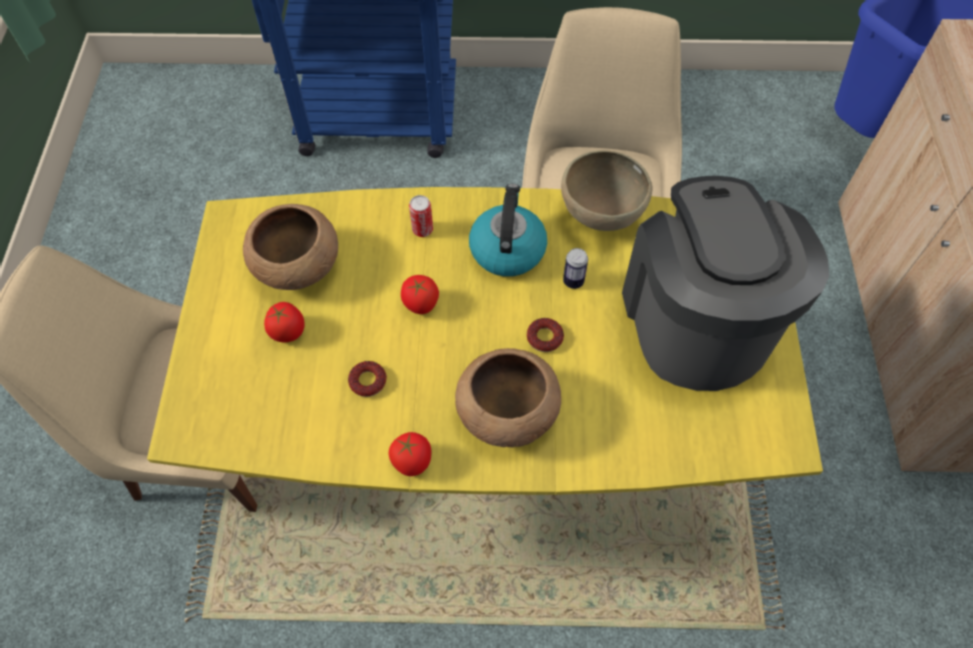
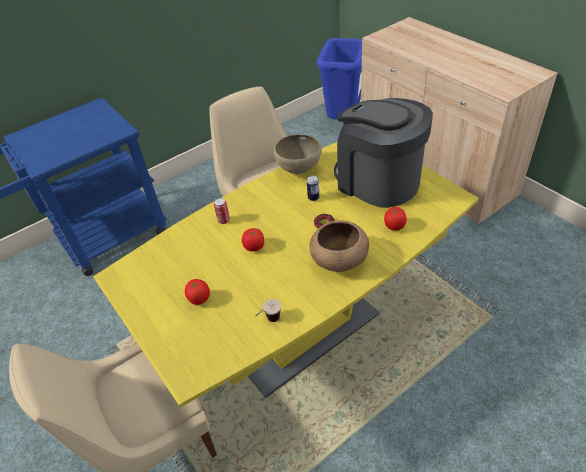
camera: 35 degrees left, 15 degrees down
brown bowl [243,204,338,290] -> none
donut [348,361,387,397] -> none
tomato [388,432,432,476] -> tomato moved to [384,207,407,231]
kettle [469,184,547,277] -> none
none -> cup [255,299,281,322]

